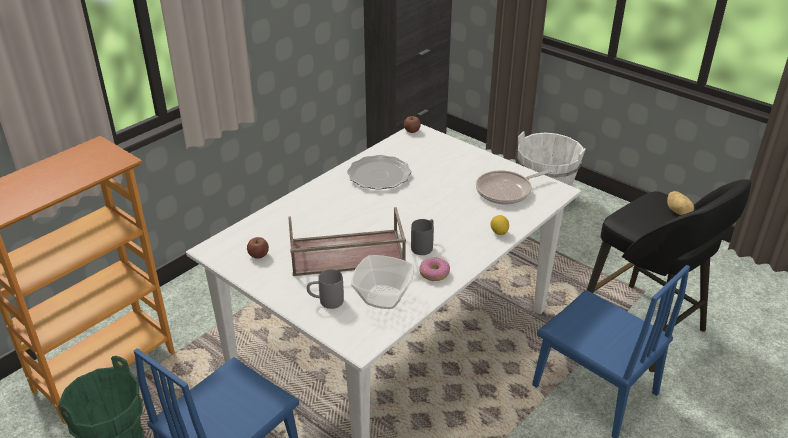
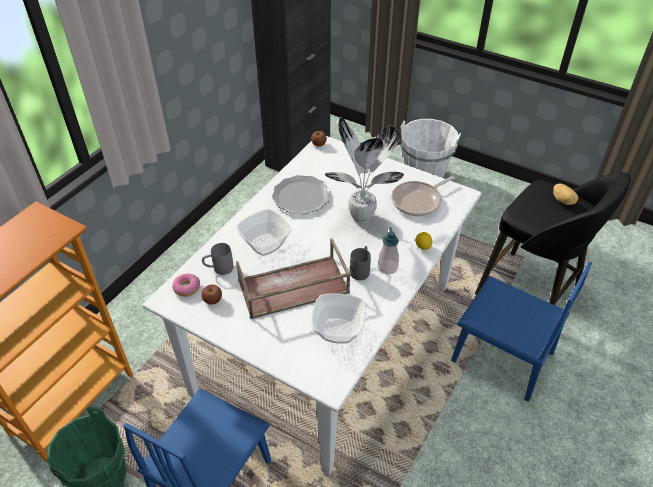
camera: 10 degrees left, 10 degrees up
grey mug [307,269,344,309] -> grey mug moved to [202,243,233,275]
donut [419,257,450,281] -> donut moved to [172,274,200,297]
none -> bowl [237,209,291,256]
none -> potted plant [325,117,404,223]
none -> soap dispenser [378,227,399,274]

